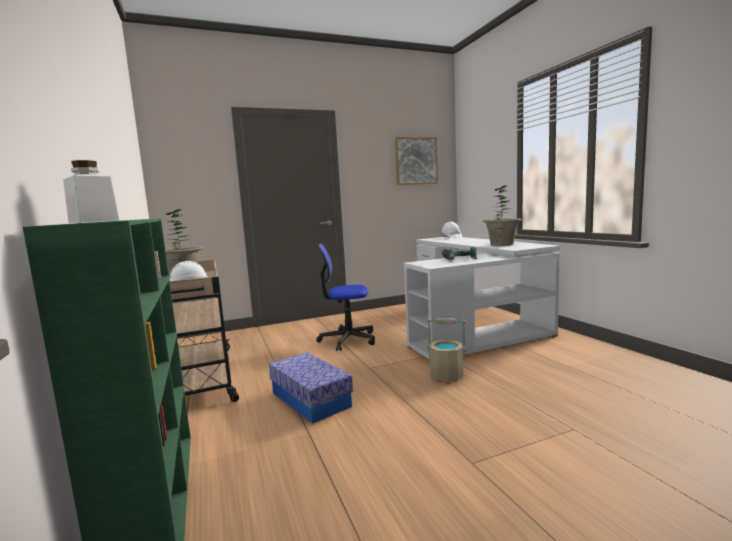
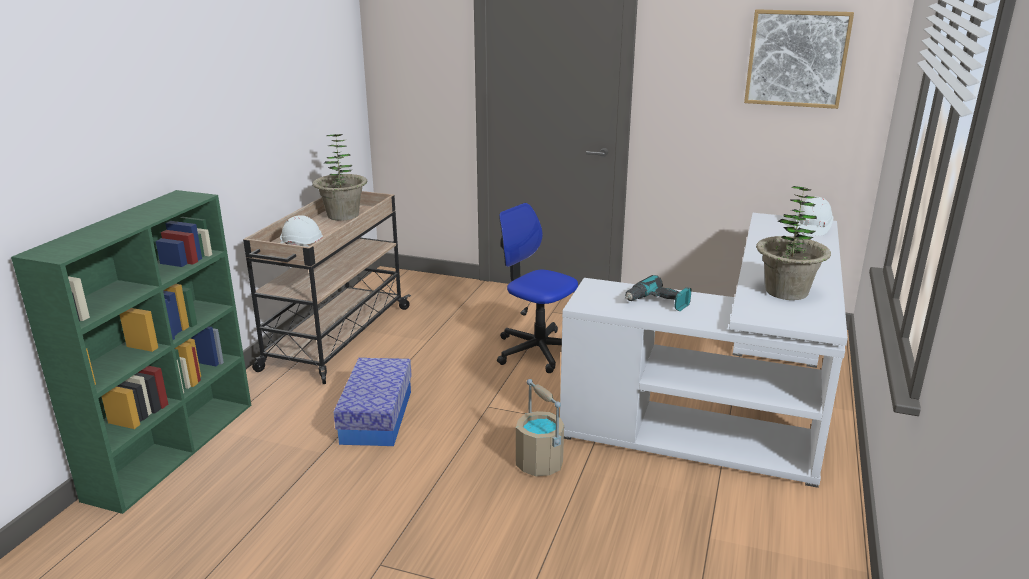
camera: 40 degrees right, 15 degrees up
white jar [63,160,119,223] -> none

